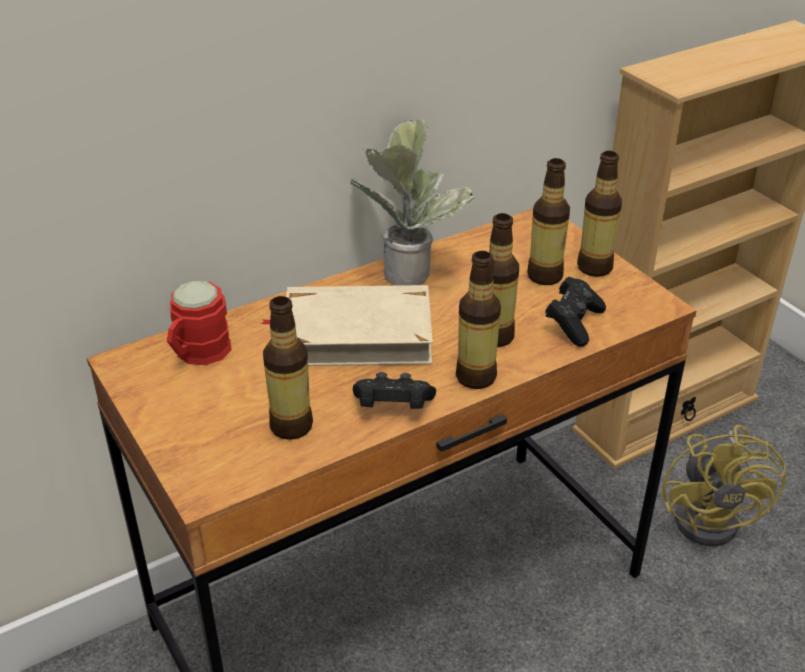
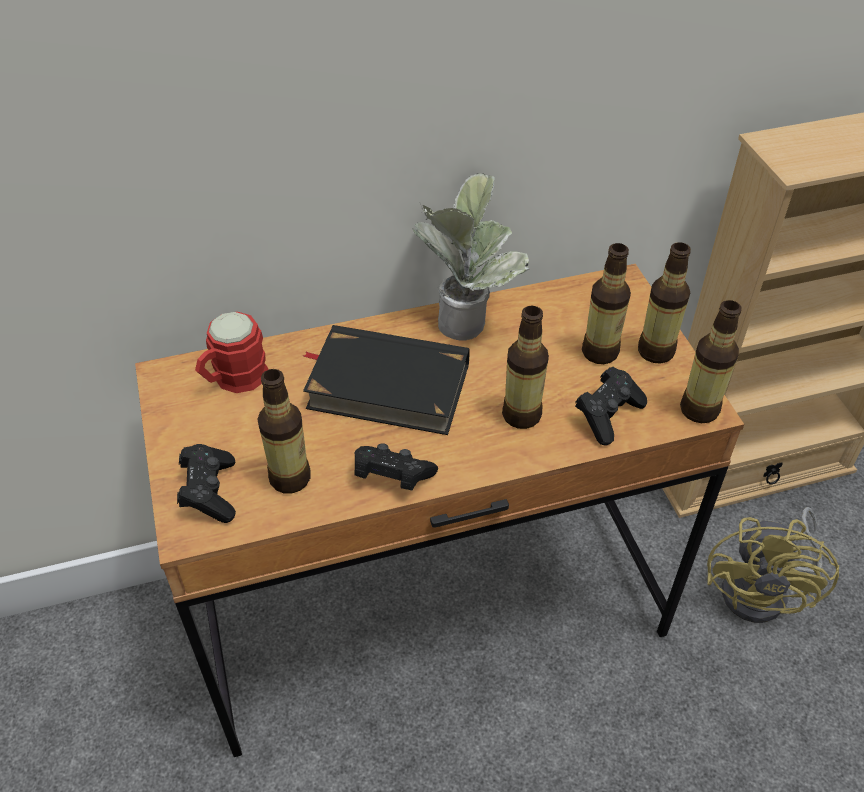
camera: 15 degrees right, 10 degrees up
beige book [261,285,433,366] -> black book [303,325,470,435]
bottle [456,251,501,389] -> bottle moved to [680,300,742,423]
none -> black game controller [177,444,236,523]

